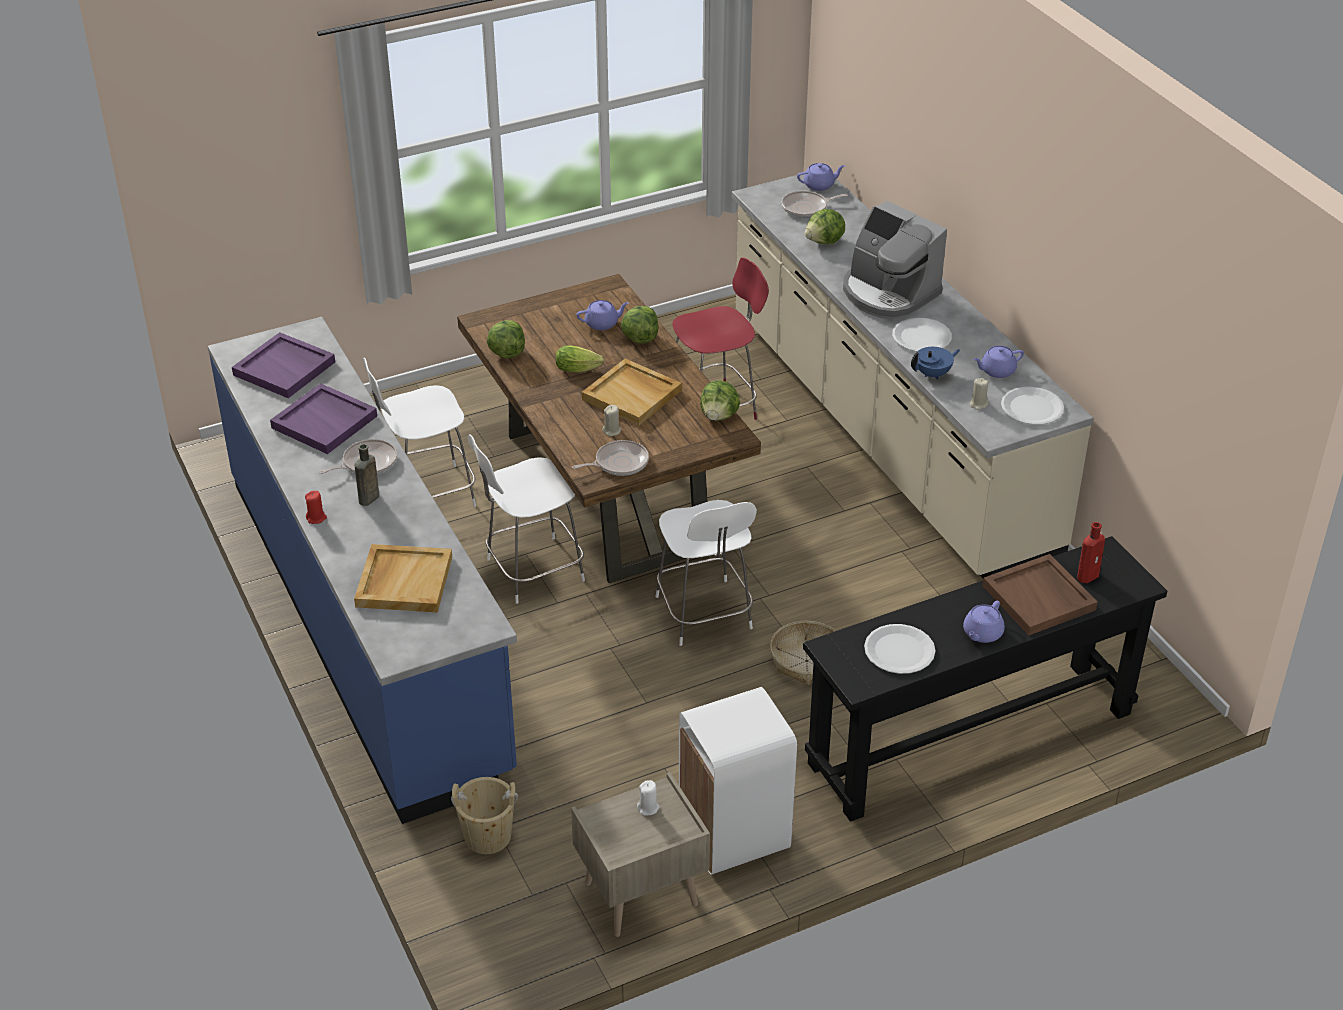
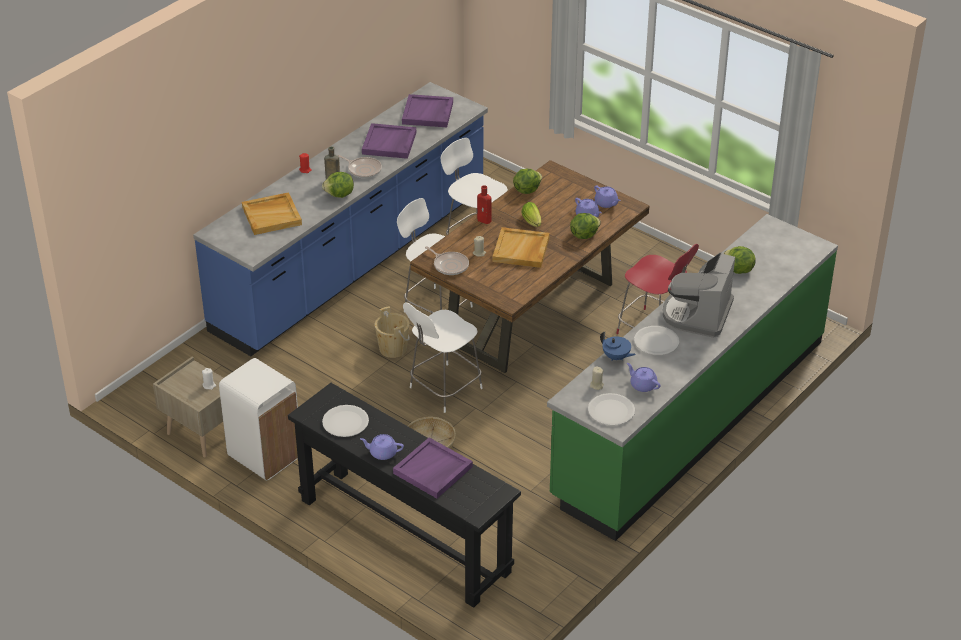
camera: 65 degrees right, 0 degrees up
beige bucket [451,777,518,854] -> beige bucket moved to [375,306,410,358]
lettuce [700,381,740,421] -> lettuce moved to [322,172,354,198]
beige counter [732,174,1093,578] -> green counter [547,214,838,541]
frying pan [782,191,848,218] -> none
purple teapot [797,163,845,191] -> purple teapot moved to [594,185,621,208]
brown tray [982,554,1098,635] -> purple tray [393,438,473,498]
red bottle [1077,522,1105,583] -> red bottle moved to [477,185,492,224]

